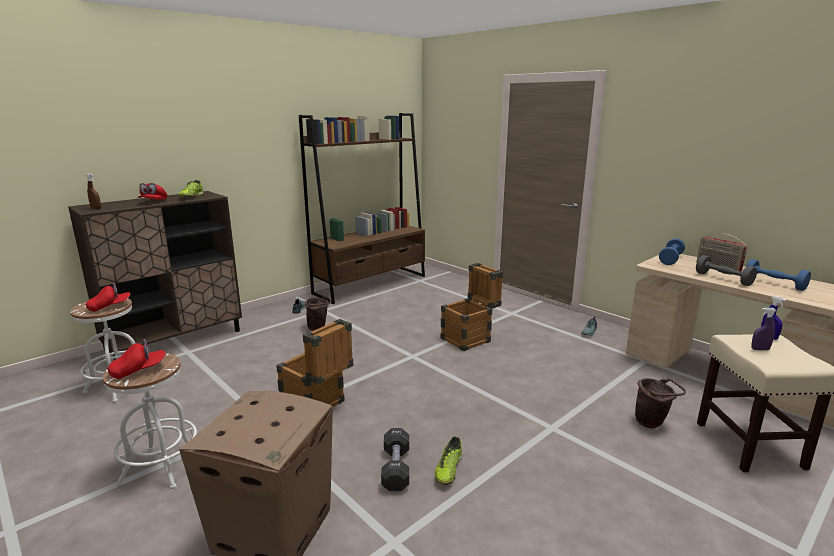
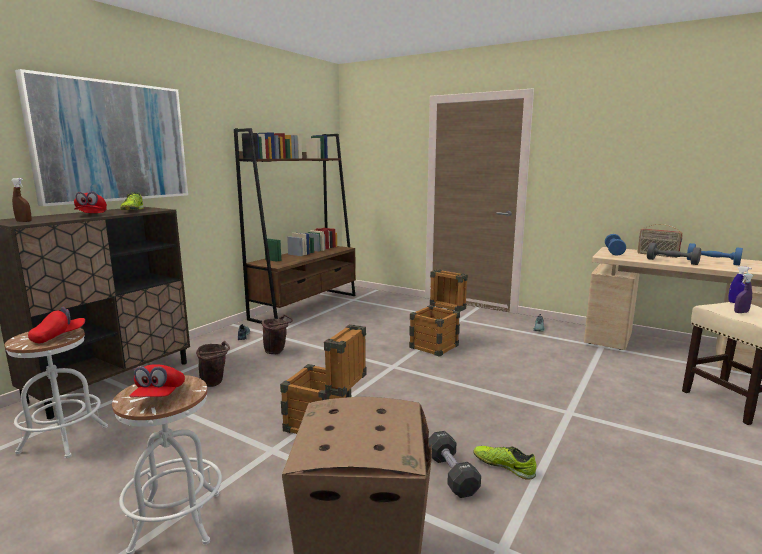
camera: 15 degrees left, 5 degrees down
red cap [108,339,165,379] -> red cap turned 135 degrees clockwise [130,364,185,397]
shoe [435,436,462,485] -> shoe turned 120 degrees clockwise [474,446,536,480]
brown bucket [635,378,686,429] -> brown bucket moved to [196,341,230,387]
none -> picture [15,69,188,206]

